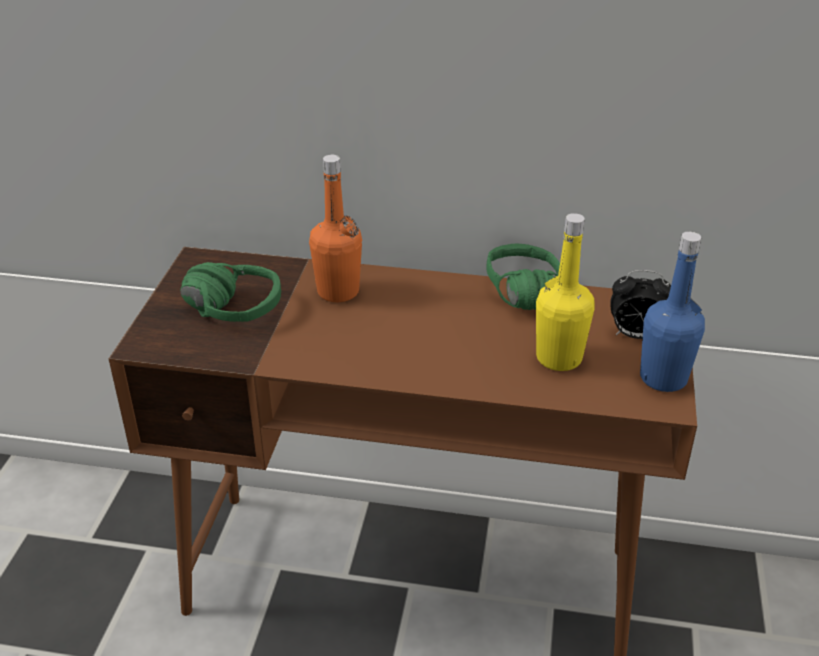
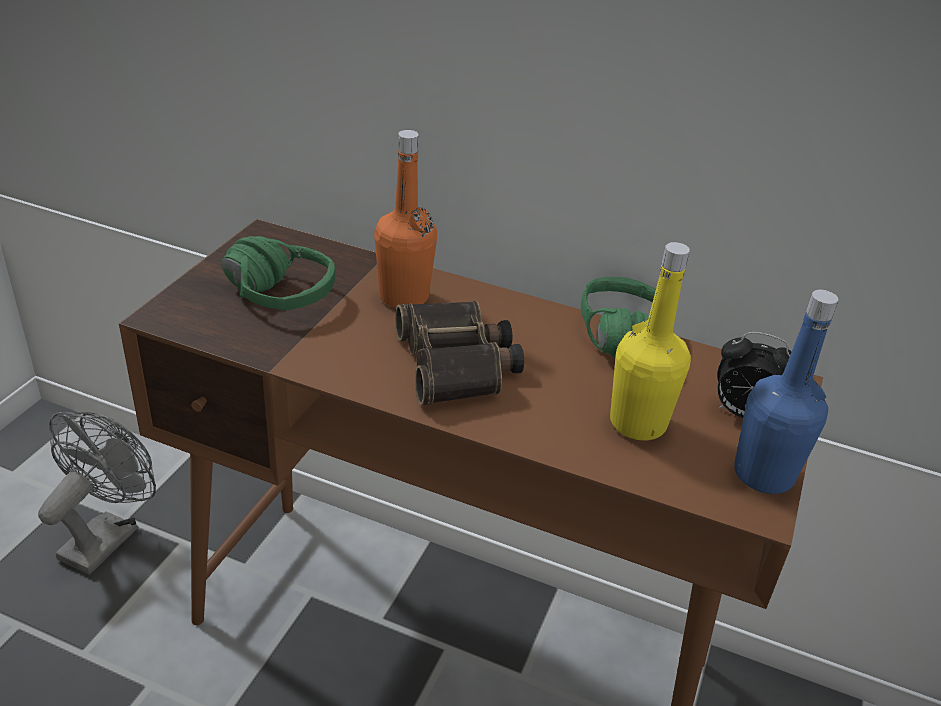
camera: 10 degrees right, 0 degrees up
none -> grey fan [38,412,156,574]
none -> binoculars [395,301,524,405]

